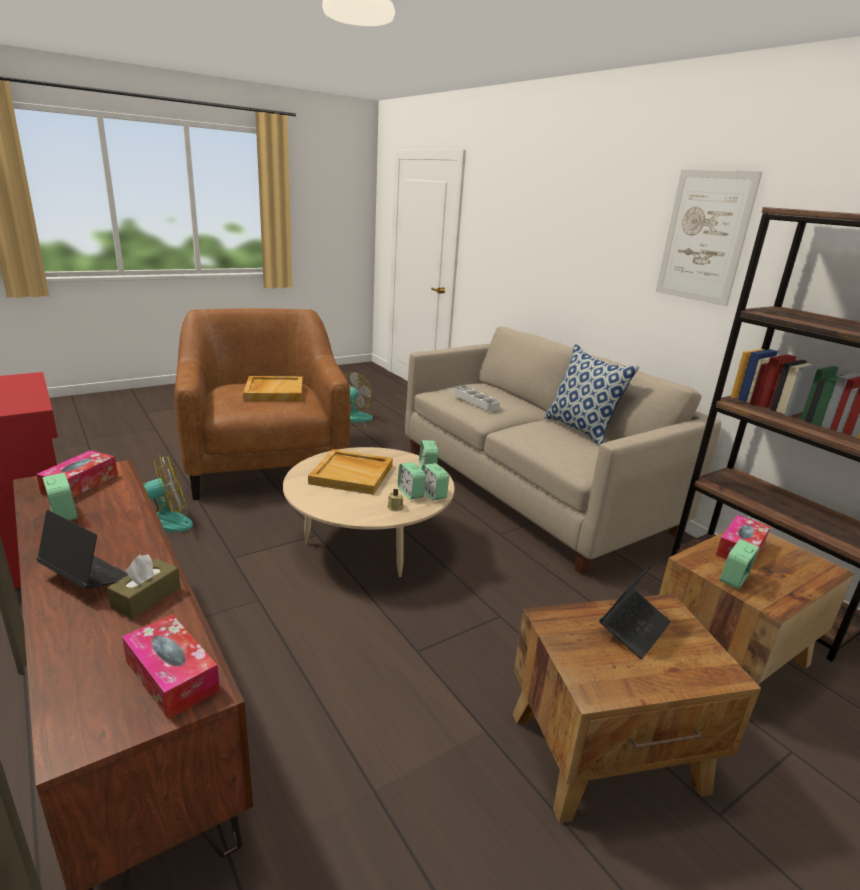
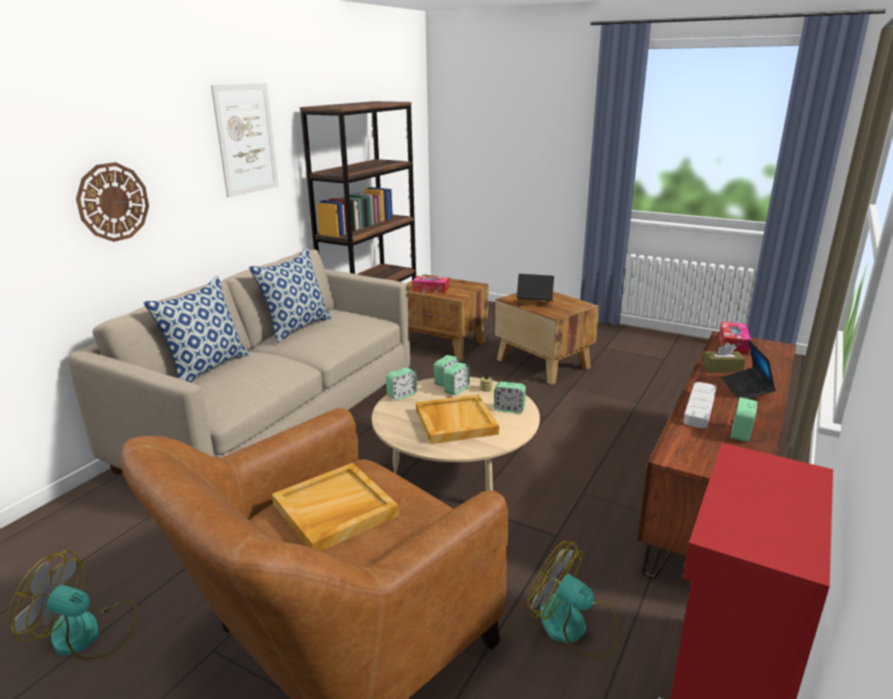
camera: 115 degrees left, 0 degrees up
tissue box [36,450,118,498] -> none
grey tray [454,386,500,411] -> grey tray moved to [684,382,717,428]
alarm clock [719,539,759,589] -> alarm clock moved to [494,382,526,414]
none -> wall clock [76,162,149,242]
none -> pillow [143,276,250,382]

